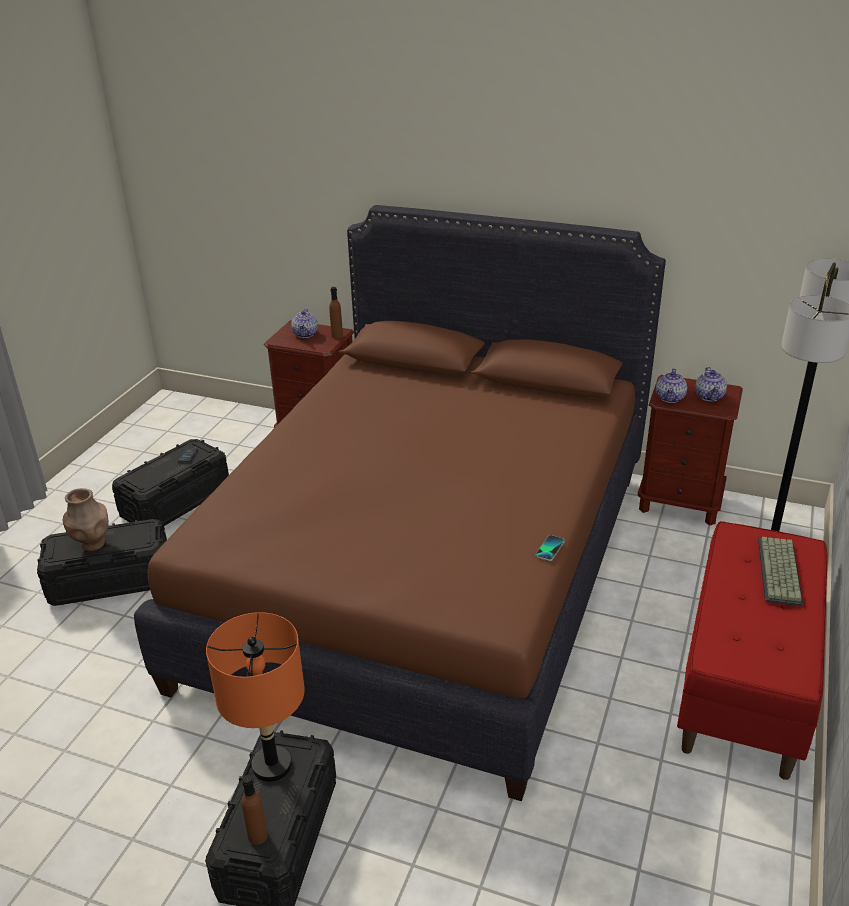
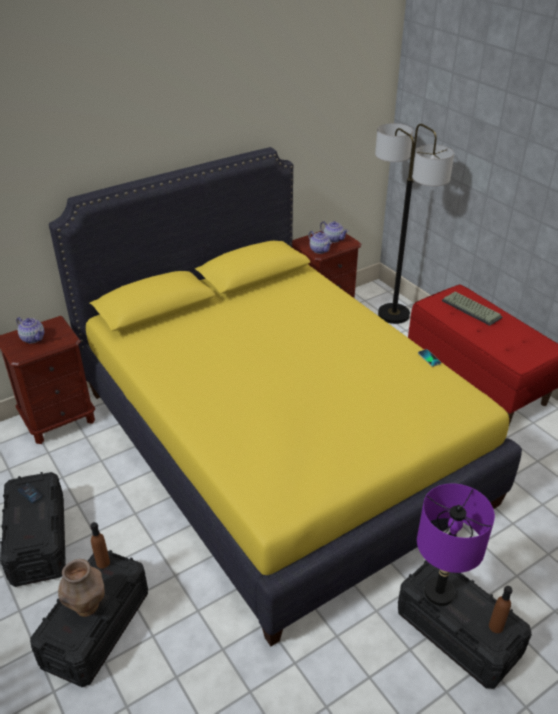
camera: 55 degrees left, 5 degrees up
brown bed [134,205,666,801] -> yellow bed [49,147,522,646]
orange table lamp [206,612,305,782] -> purple table lamp [417,484,495,606]
brown bottle [329,287,343,338] -> brown bottle moved to [90,522,110,569]

